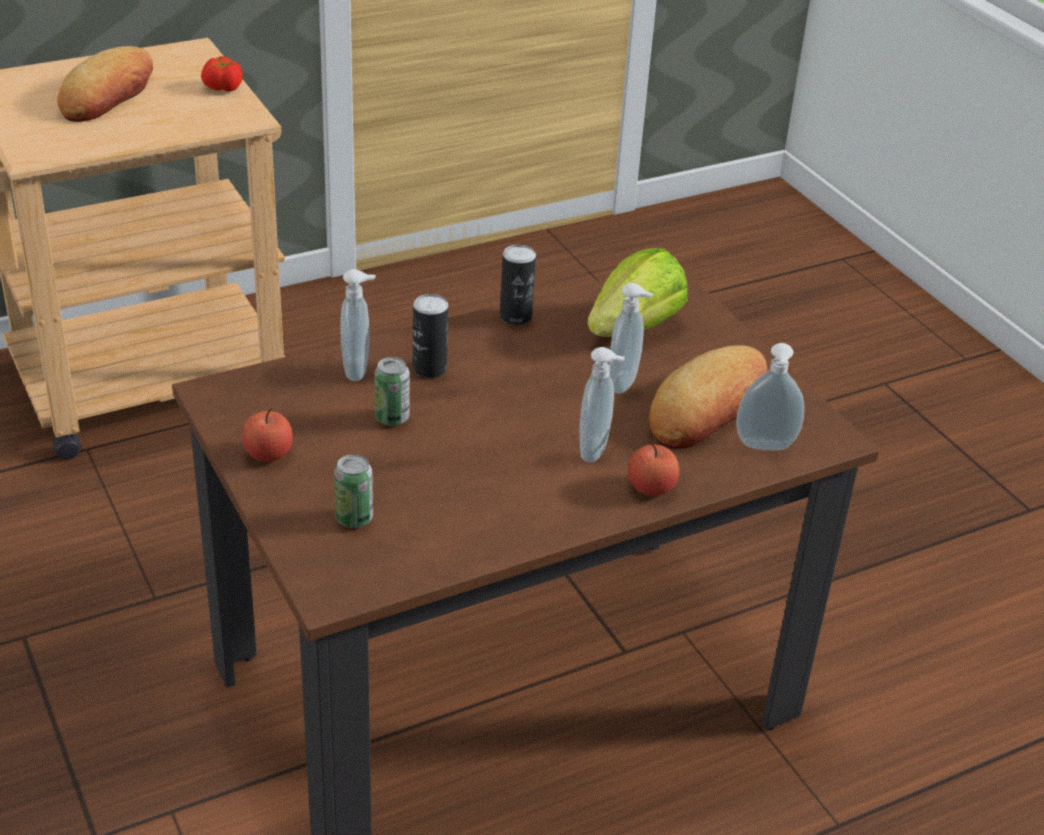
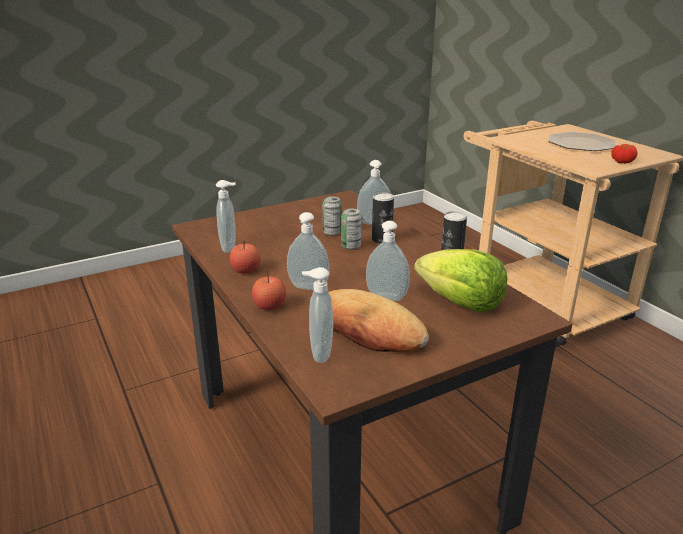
camera: 90 degrees right, 10 degrees down
bread [57,46,153,122] -> plate [548,132,616,151]
apple [242,408,293,462] -> apple moved to [230,241,260,274]
can [334,454,373,528] -> can moved to [341,208,361,250]
none -> soap dispenser [216,180,236,253]

